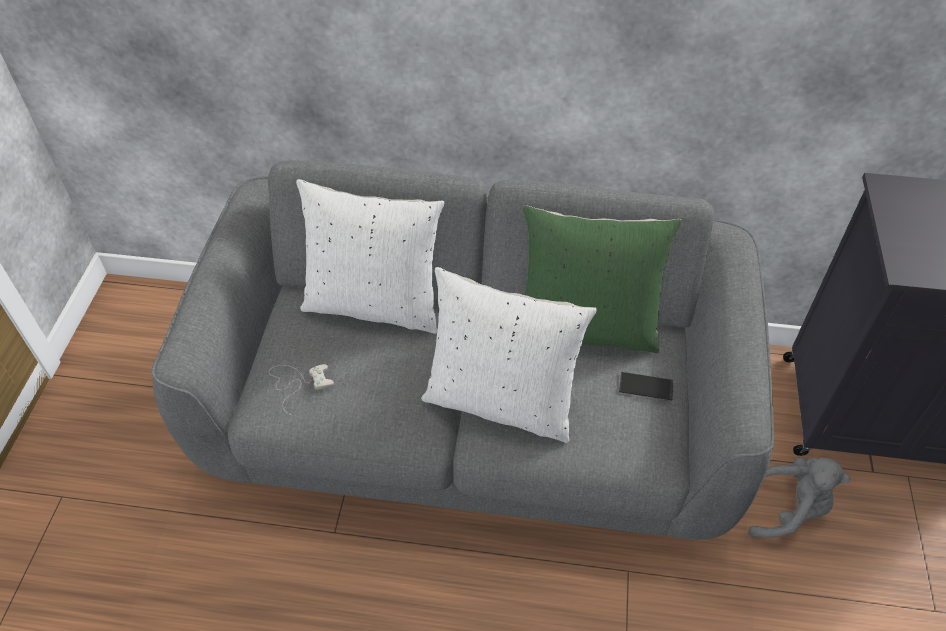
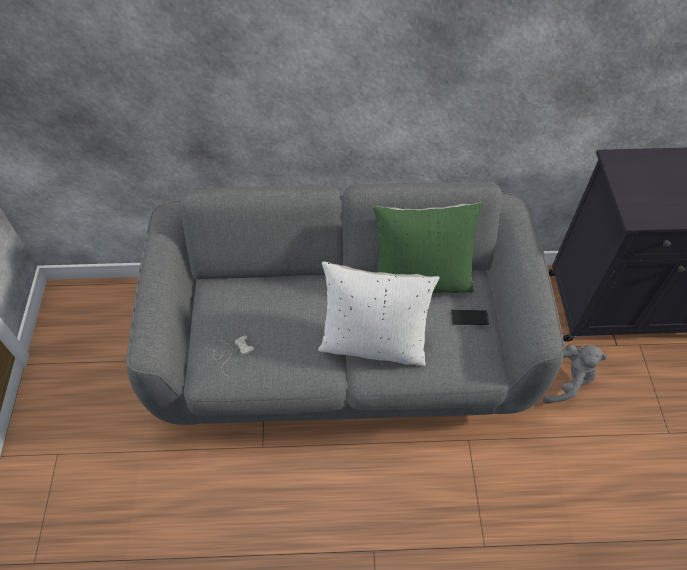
camera: 10 degrees left, 5 degrees up
white pillow [296,179,444,334] -> none

